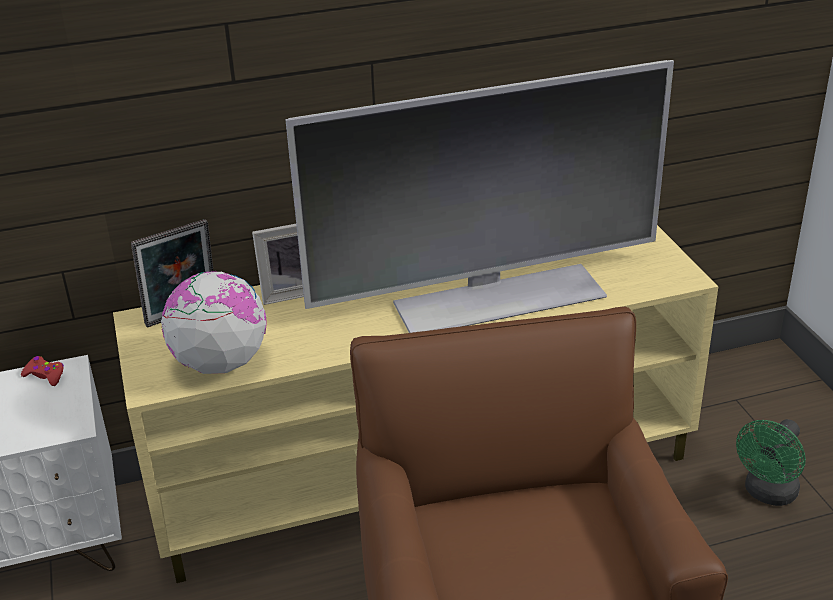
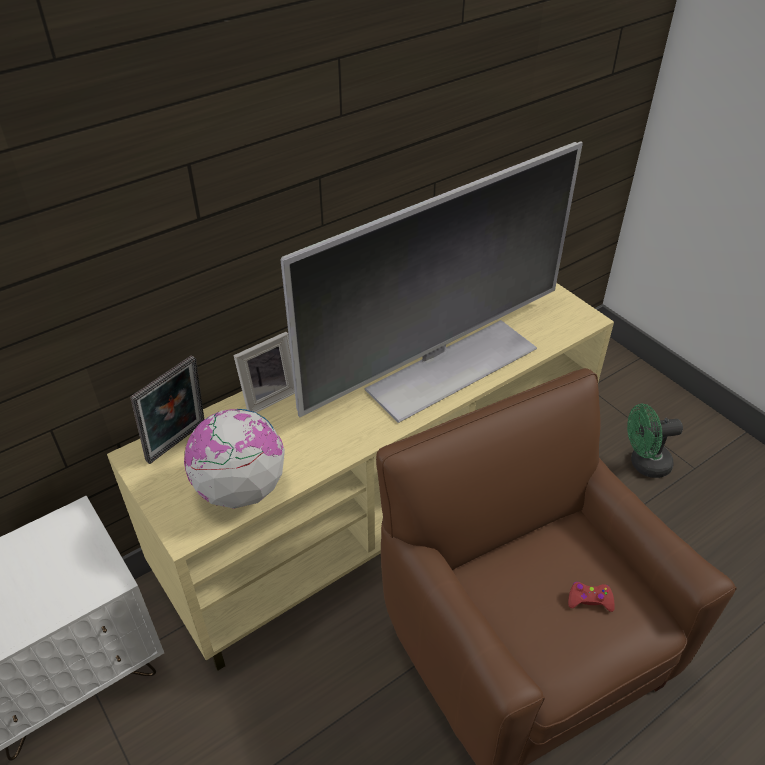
camera: 20 degrees left, 10 degrees up
red game controller [21,356,64,386] -> red game controller moved to [568,582,615,612]
green fan [736,419,806,506] -> green fan turned 60 degrees clockwise [627,404,683,478]

